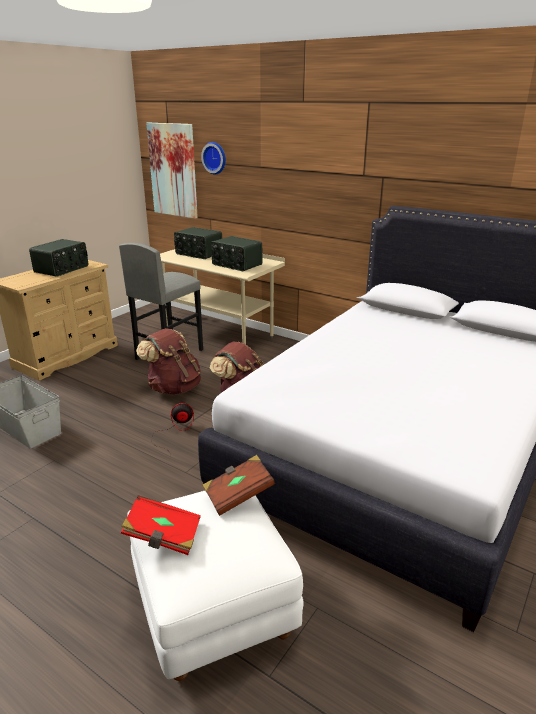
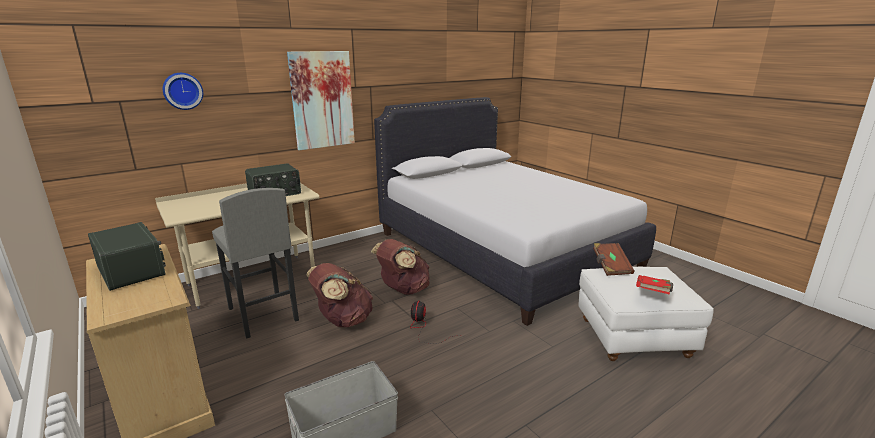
camera: 70 degrees left, 5 degrees down
picture [146,123,198,219] -> picture moved to [287,51,355,150]
radio [174,227,222,259] -> none

